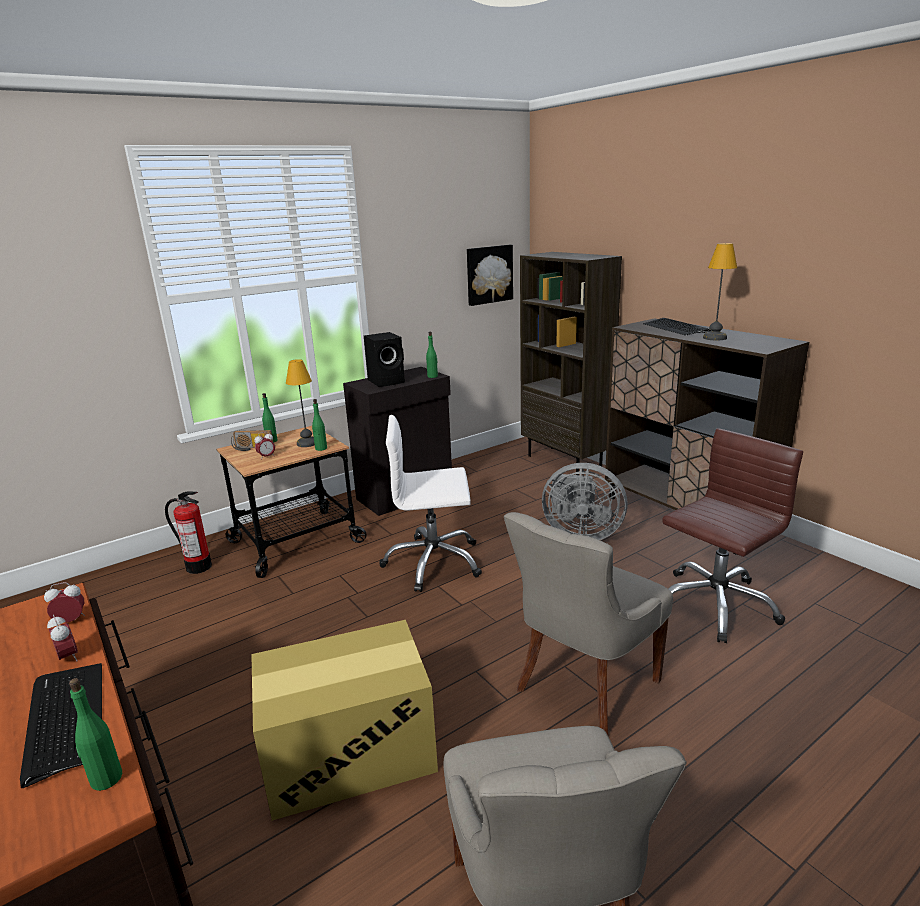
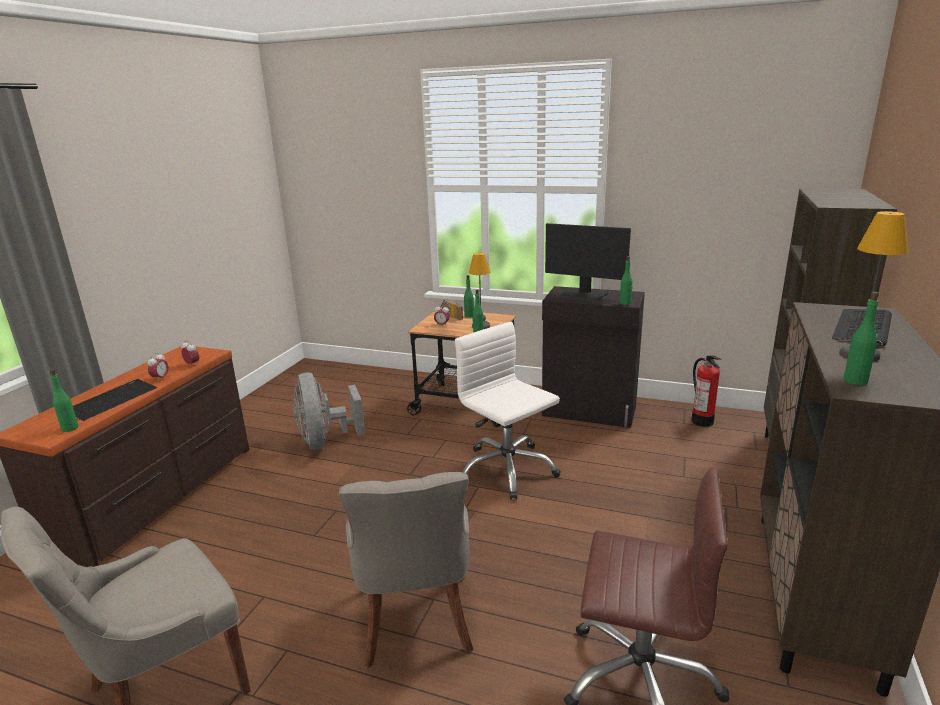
camera: 55 degrees right, 0 degrees up
fire extinguisher [165,491,212,574] -> fire extinguisher moved to [692,355,722,427]
cardboard box [251,620,438,821] -> none
black speaker [364,332,405,387] -> monitor [545,223,631,302]
picture [467,245,513,306] -> none
grey chair [504,512,673,735] -> grey chair turned 105 degrees counterclockwise [339,472,473,668]
grey fan [542,463,628,540] -> grey fan moved to [293,372,365,450]
none -> green bottle [843,292,879,385]

